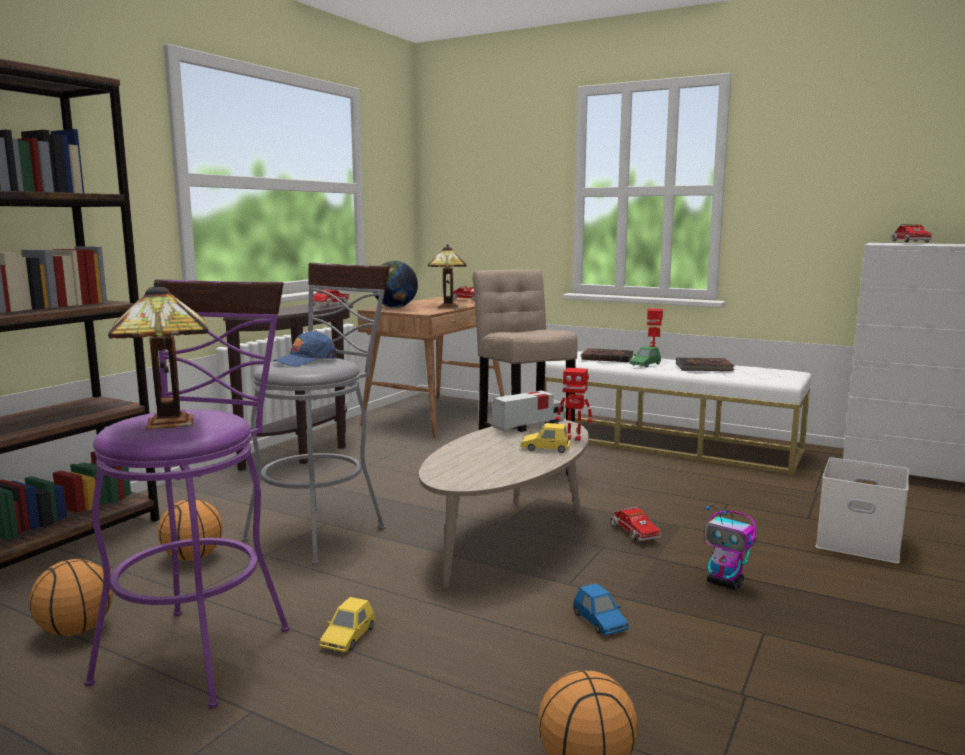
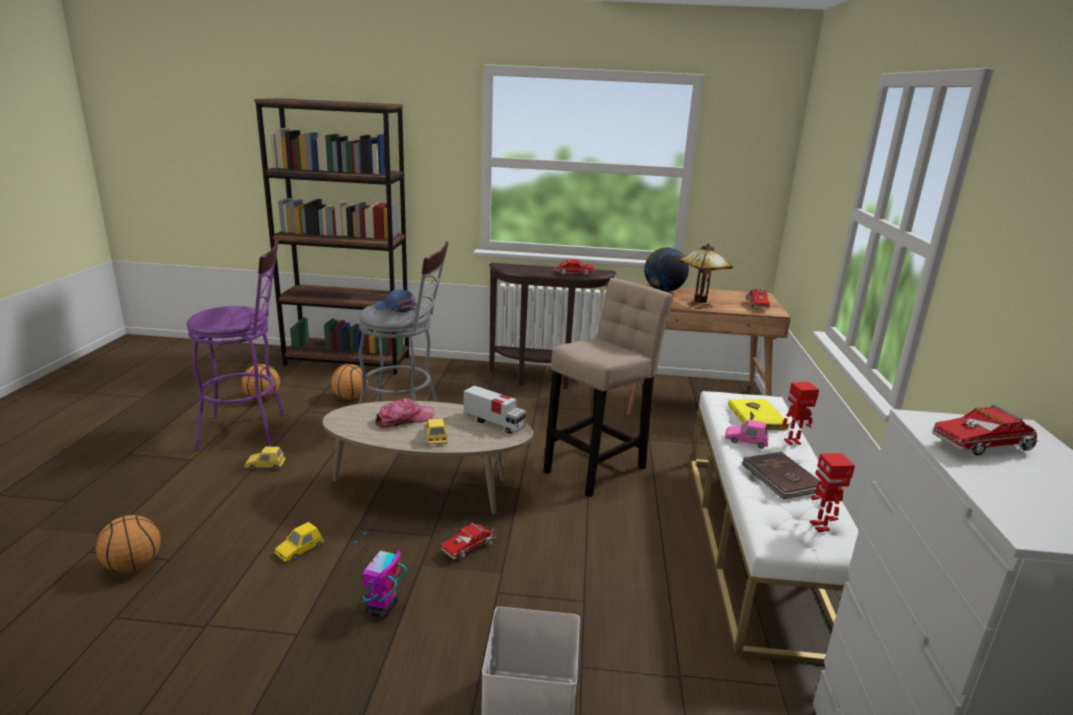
camera: 65 degrees right, 10 degrees up
table lamp [108,281,208,430] -> none
toy robot [556,368,593,441] -> toy robot moved to [810,453,855,532]
blue toy car [573,583,629,636] -> yellow toy car [275,522,324,562]
brown book [581,348,634,362] -> yellow book [728,399,790,430]
green toy car [629,346,661,367] -> pink toy car [724,419,769,449]
none -> cap [375,398,435,428]

